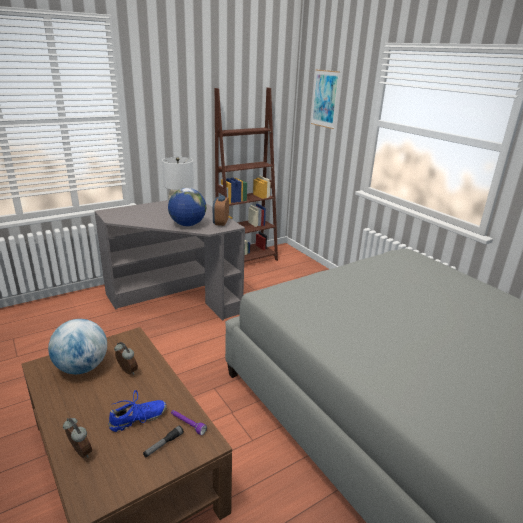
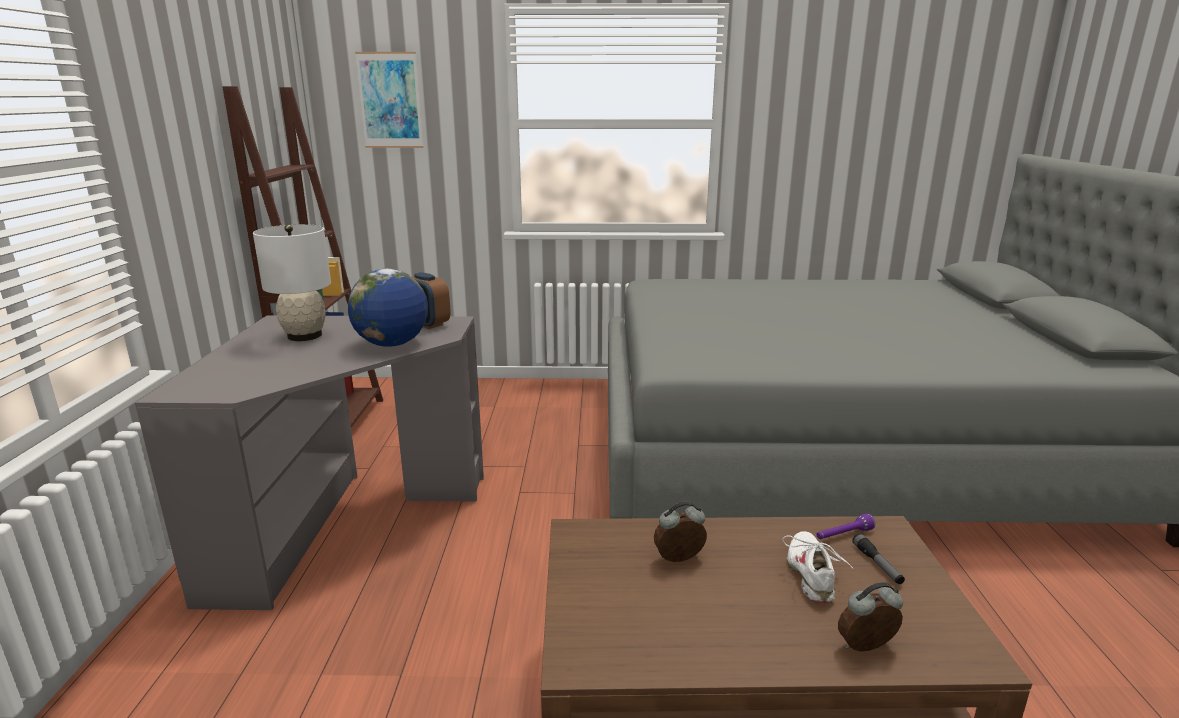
camera: 55 degrees left, 5 degrees down
globe [48,319,107,374] -> none
blue shoe [108,390,167,432] -> white shoe [782,531,853,603]

